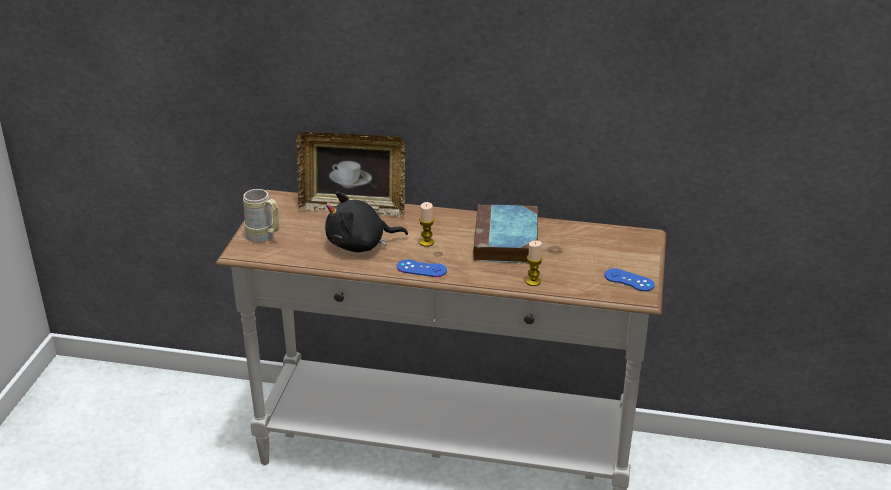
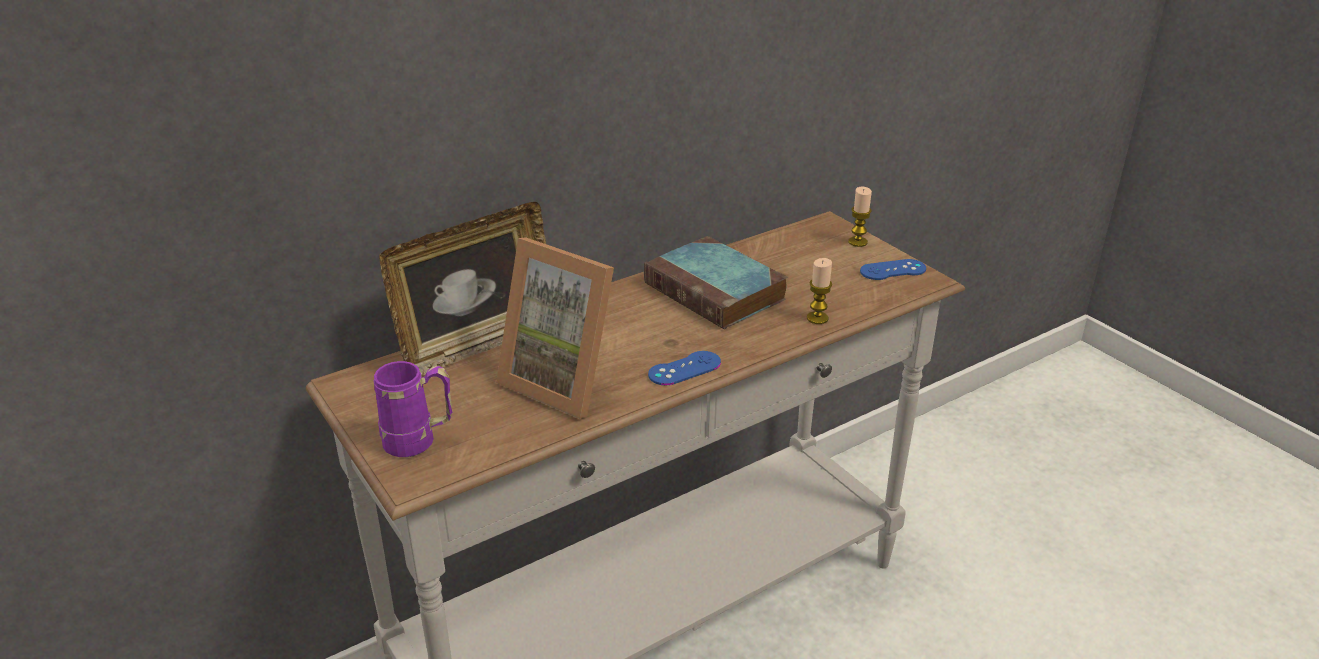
camera: 45 degrees left, 0 degrees up
beige mug [243,189,279,243] -> purple mug [374,361,453,457]
black plush toy [325,192,408,252] -> picture frame [496,237,614,419]
candle [419,202,434,247] -> candle moved to [848,186,872,247]

